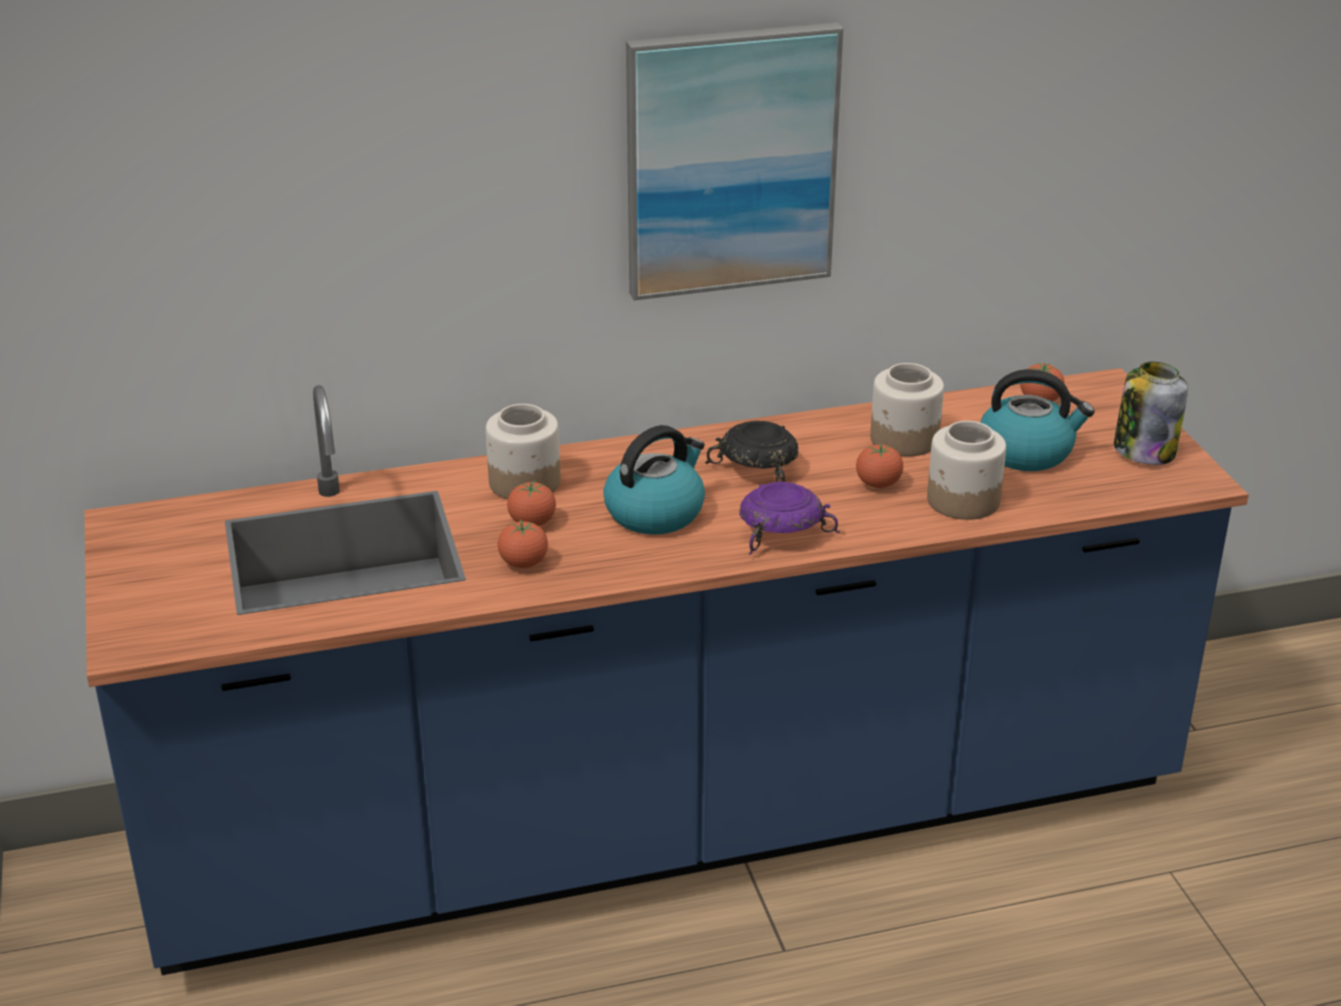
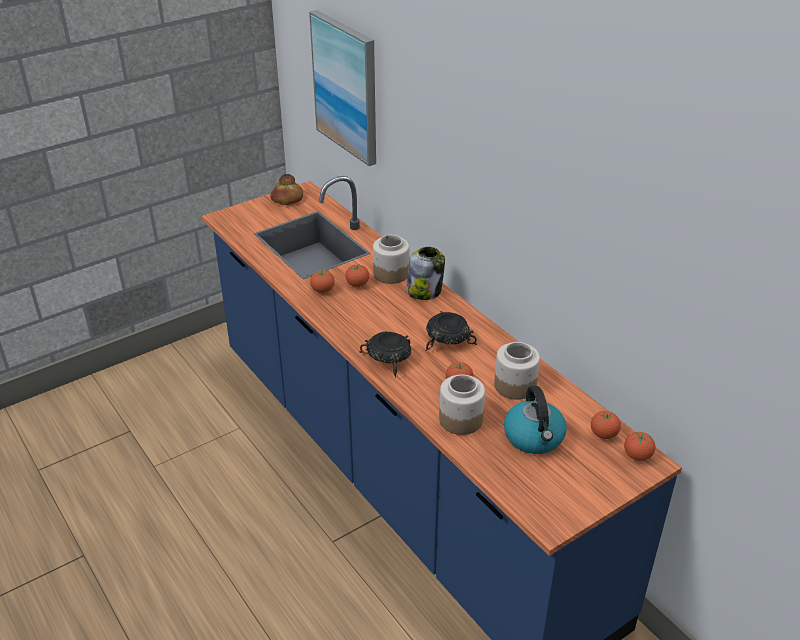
camera: 70 degrees right, 5 degrees up
kettle [603,425,705,535] -> none
picture [626,23,843,300] -> picture moved to [309,10,376,166]
purple bowl [739,482,840,555] -> black bowl [360,331,411,378]
jar [1114,362,1188,465] -> jar moved to [406,247,445,300]
none -> bread [270,174,303,205]
none -> tomato [624,432,655,461]

